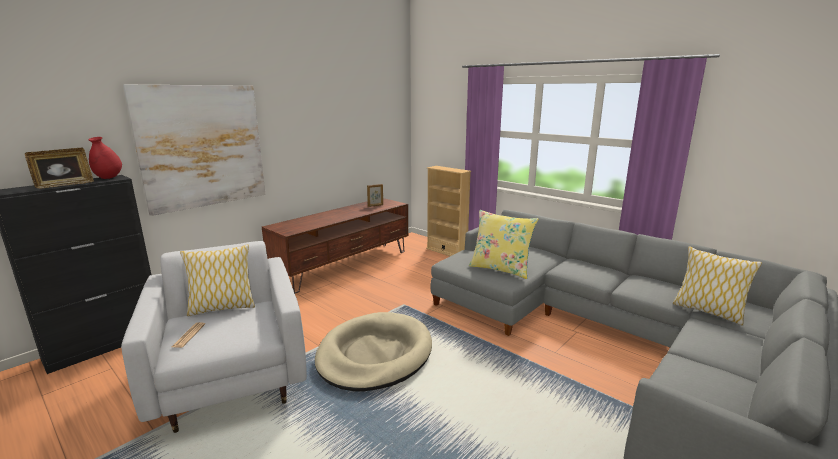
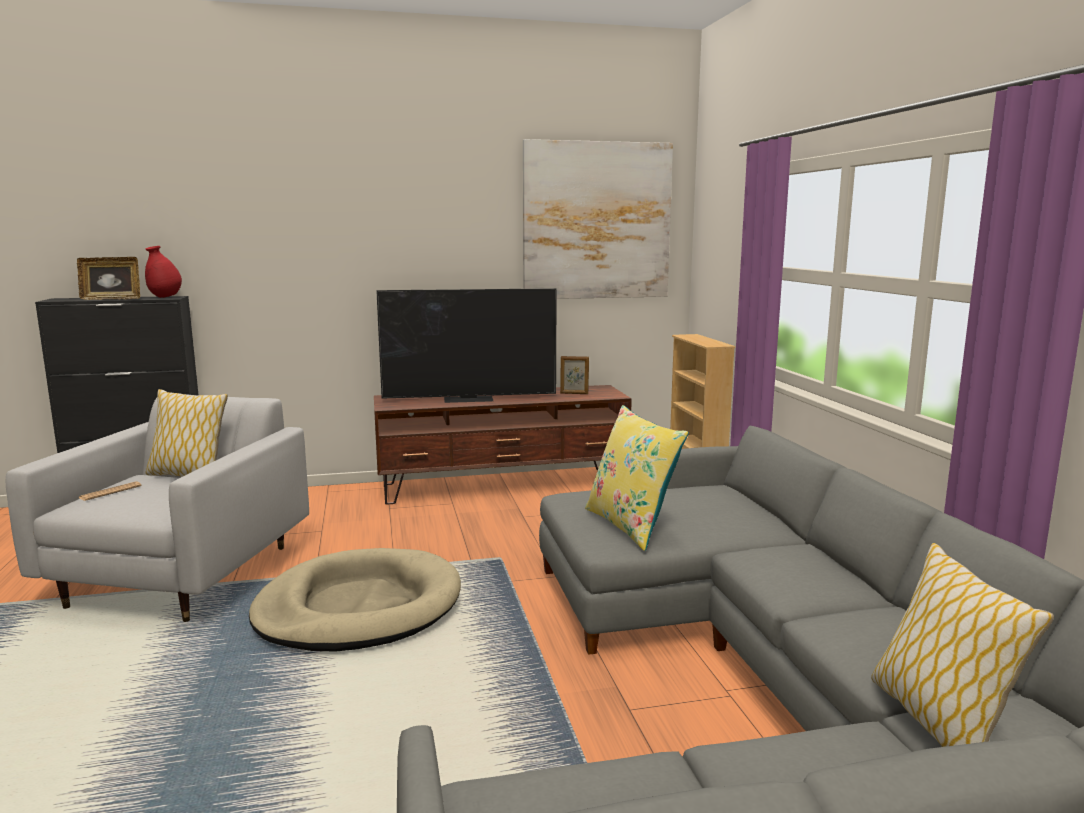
camera: 35 degrees right, 5 degrees down
picture [123,85,266,216] -> picture moved to [523,139,673,299]
none -> television [376,288,557,403]

